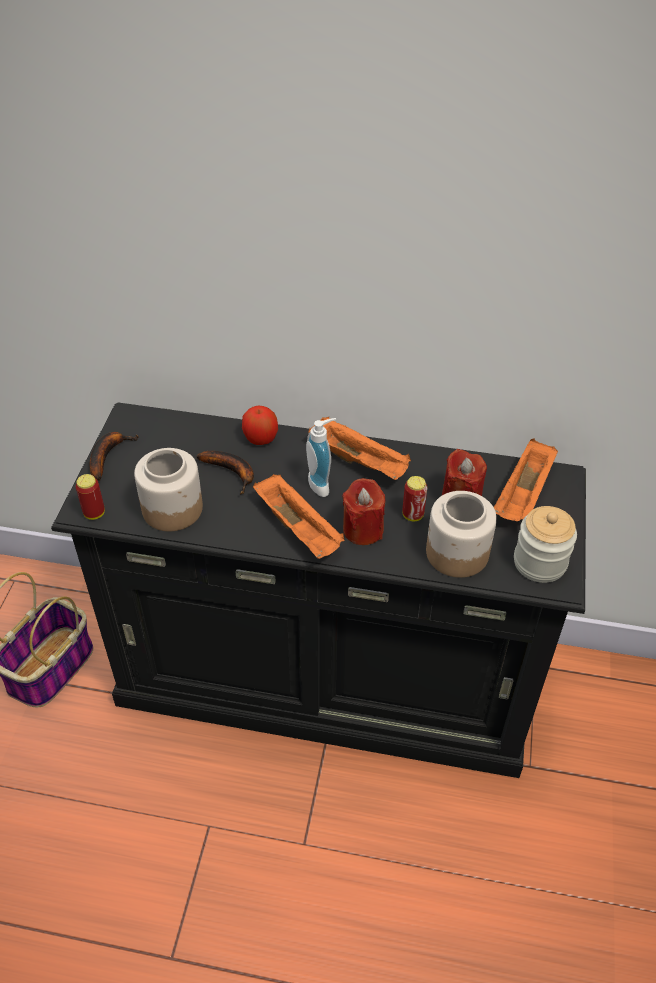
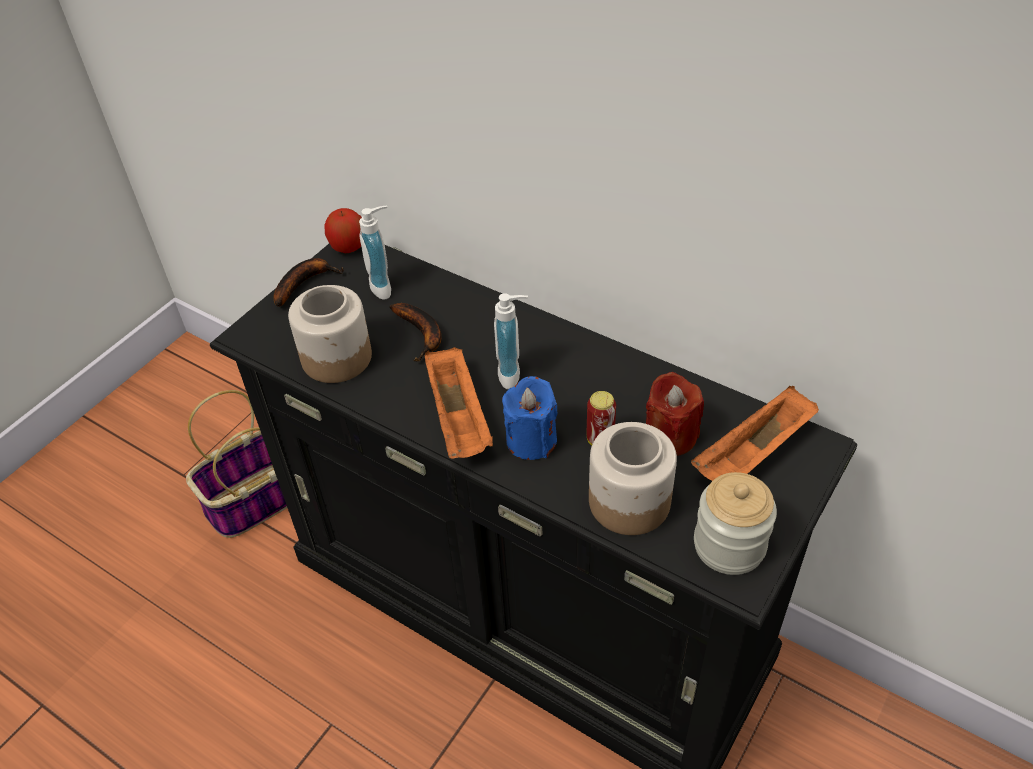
camera: 25 degrees right, 0 degrees up
can [76,474,105,520] -> none
apple [242,406,278,445] -> apple moved to [324,208,362,253]
orange tray [308,417,411,480] -> none
red candle [342,478,386,545] -> blue candle [502,376,557,460]
none -> soap dispenser [359,205,391,300]

